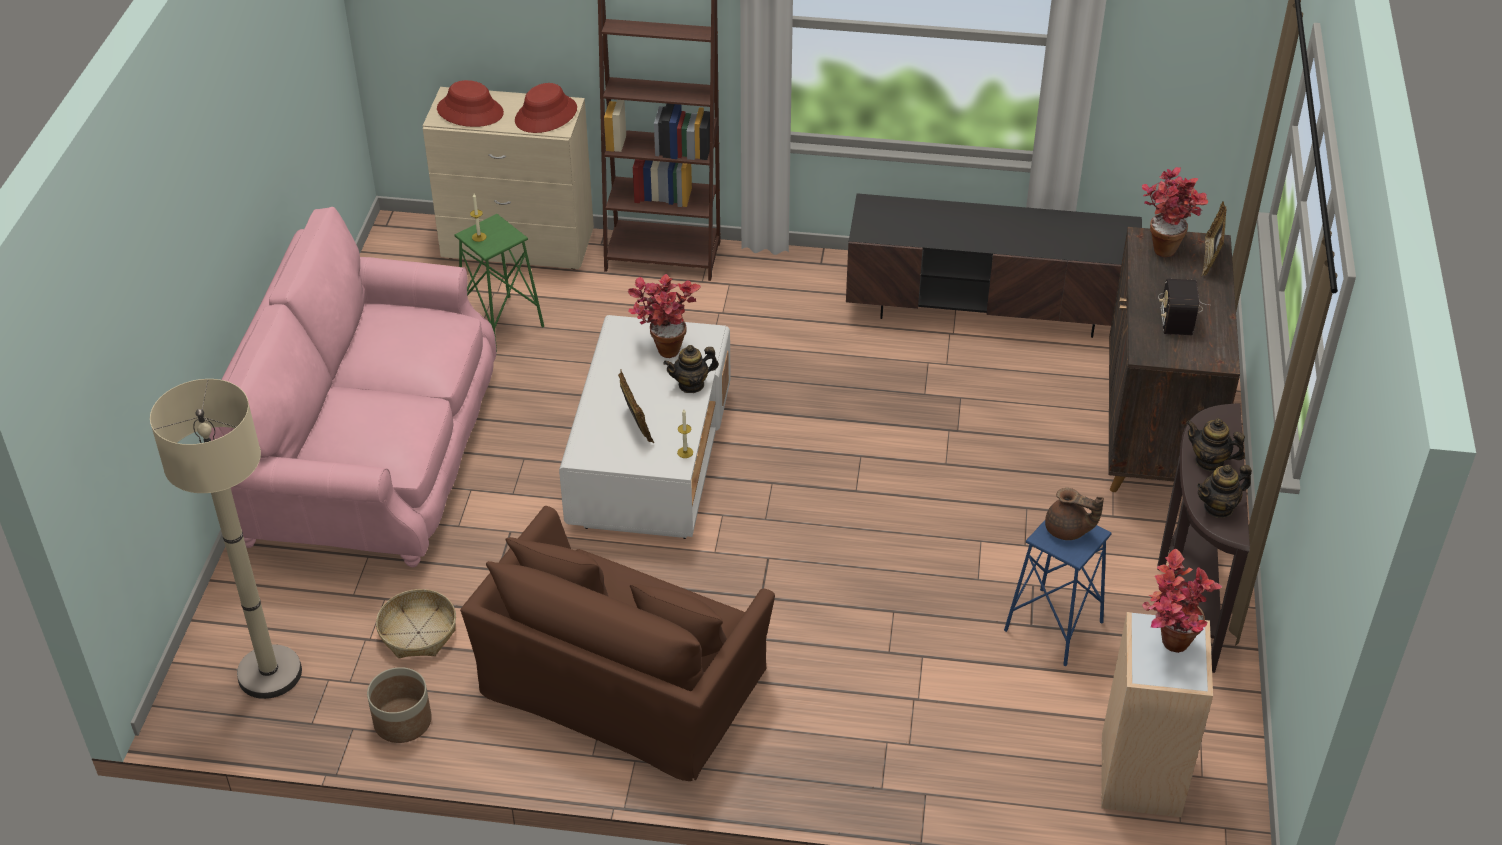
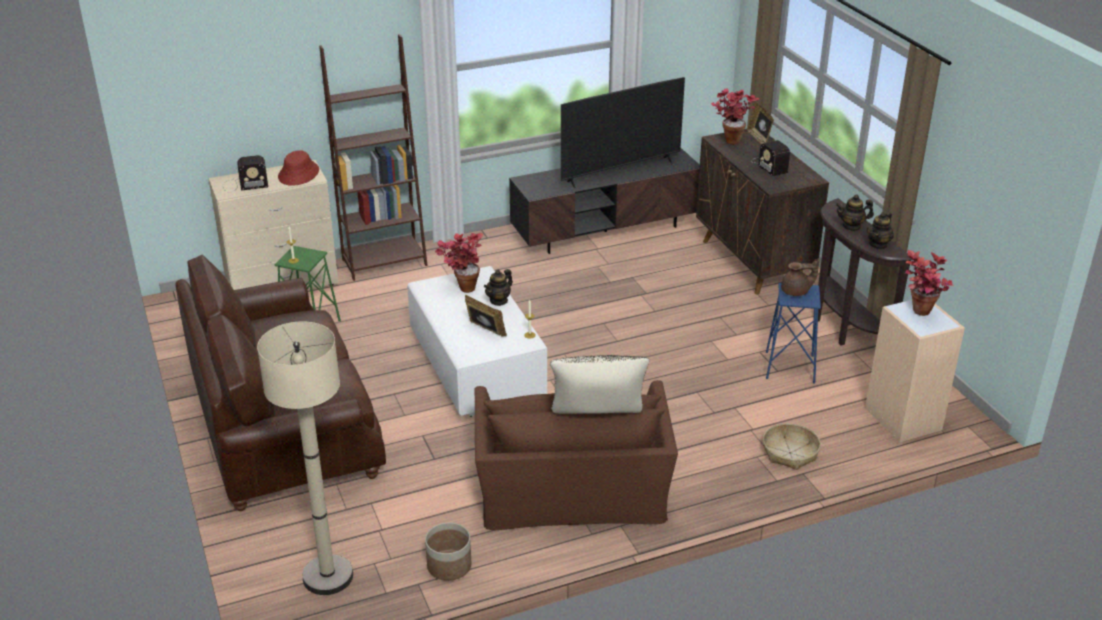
camera: 30 degrees left, 10 degrees down
pink sofa [209,207,497,567] -> brown sofa [176,255,386,511]
basket [376,589,456,658] -> basket moved to [763,423,821,470]
red hat [437,80,504,127] -> radio [223,155,268,192]
none -> beige pillow [550,355,649,414]
none -> television [561,77,685,188]

